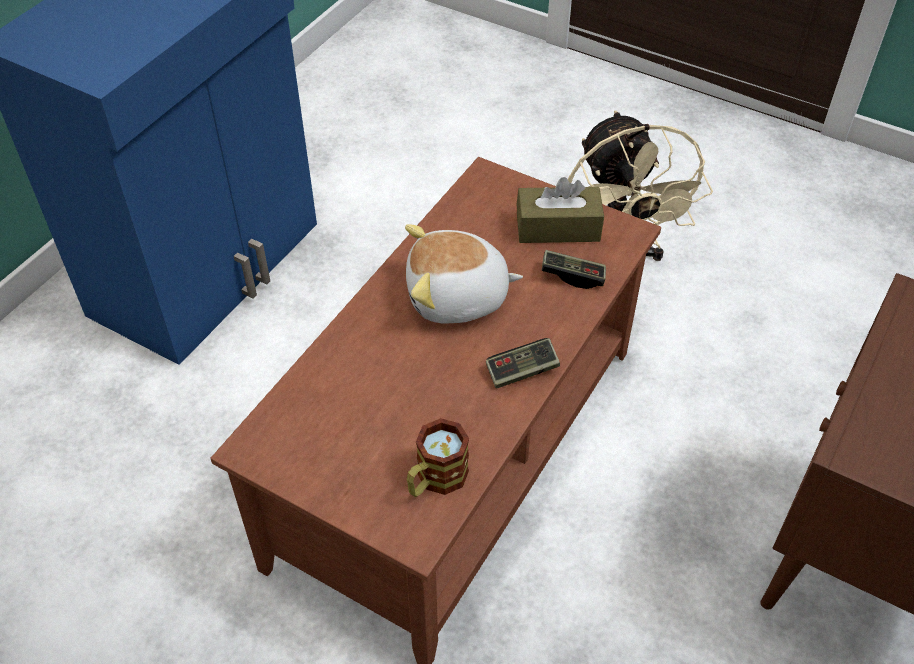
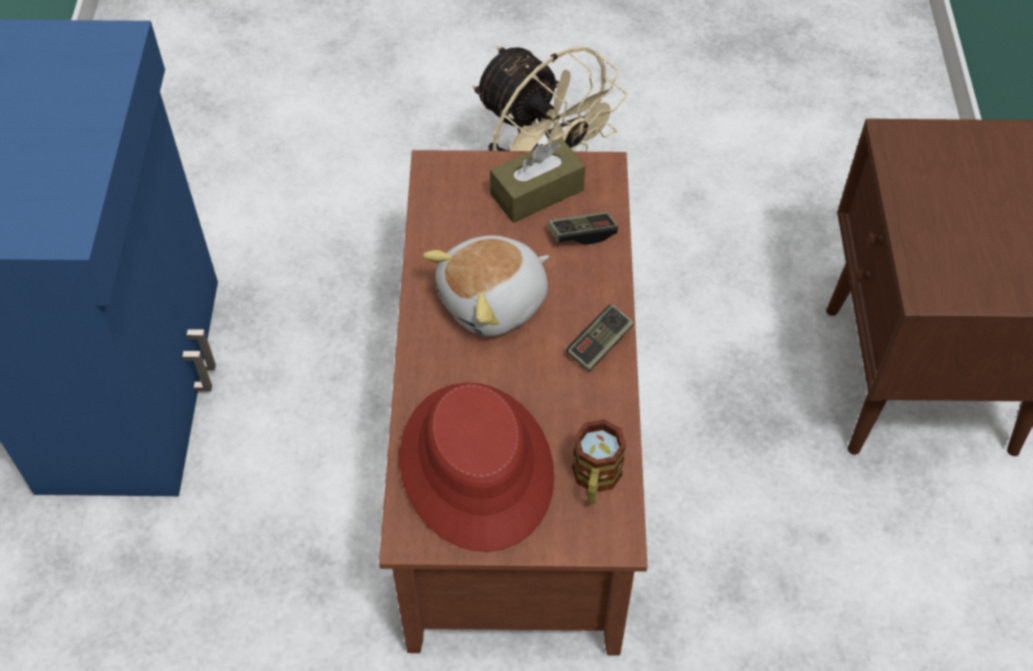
camera: 30 degrees left, 5 degrees up
none -> red hat [400,383,554,552]

